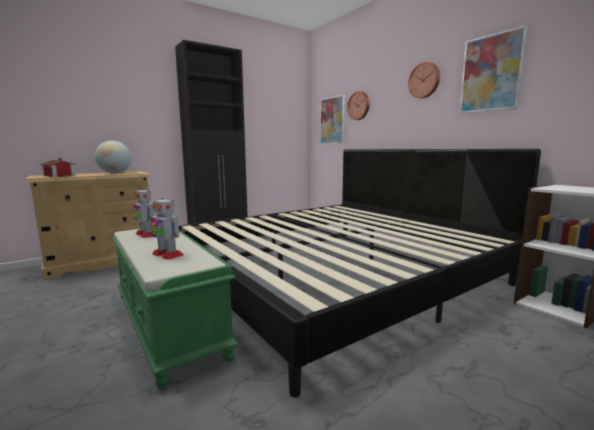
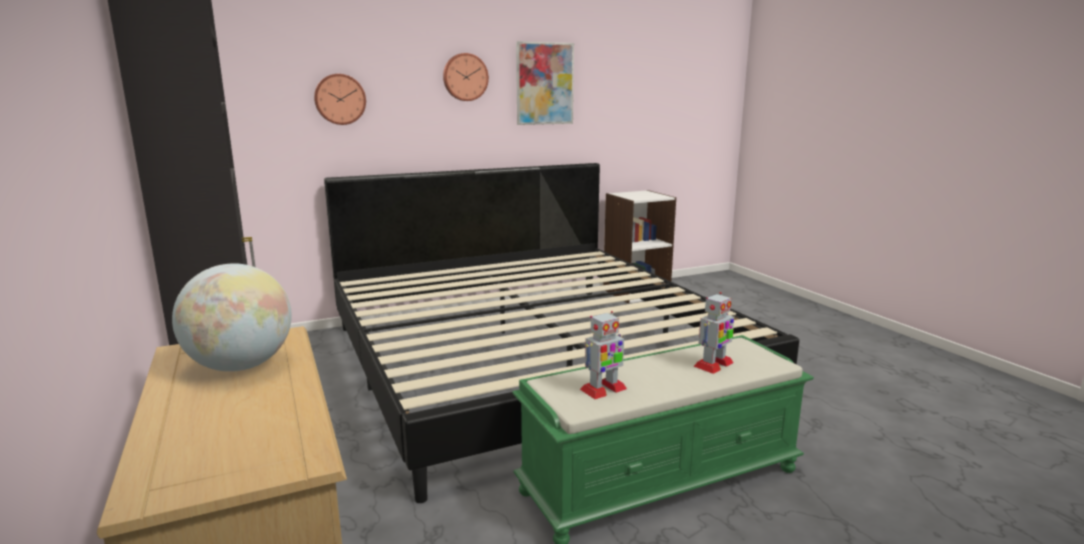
camera: 80 degrees left, 5 degrees up
toy house [40,158,76,177] -> none
picture [320,95,345,144] -> none

